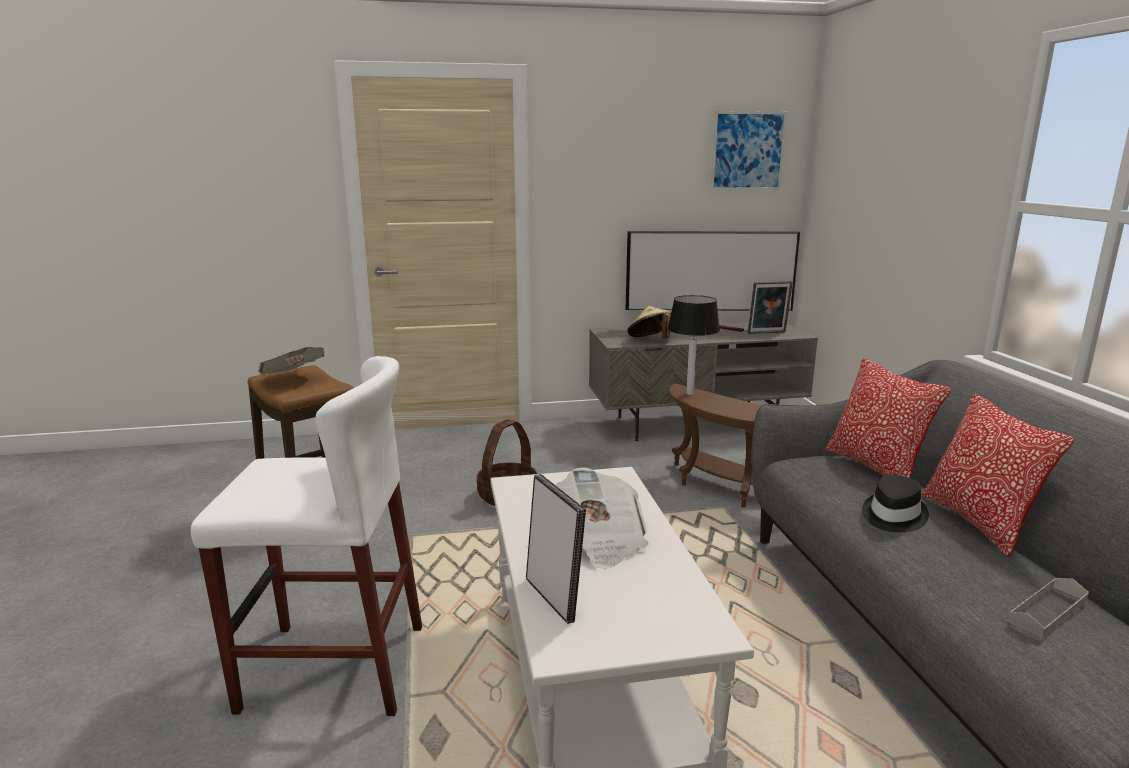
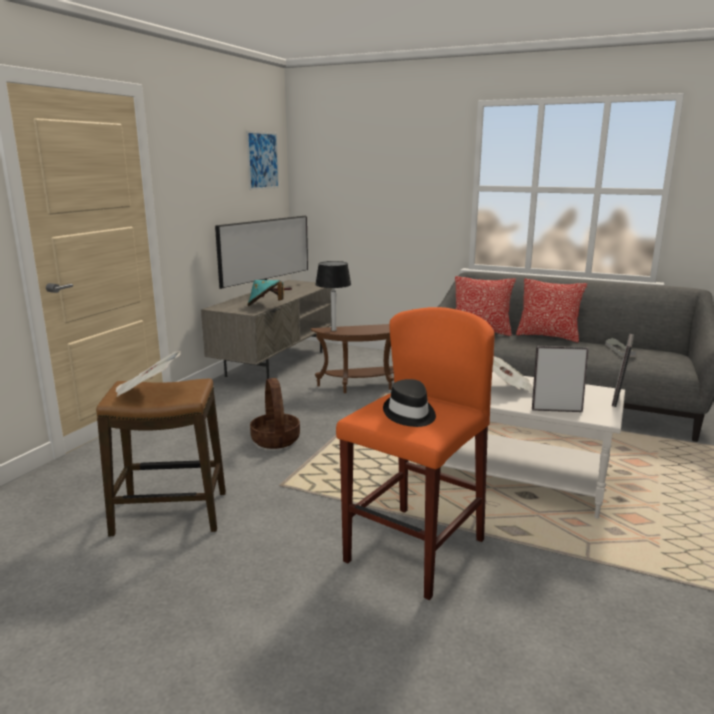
camera: 55 degrees left, 0 degrees up
white stool [191,356,422,716] -> orange stool [336,307,495,600]
beige hat [627,306,671,338] -> turquoise hat [247,280,284,306]
picture frame [748,281,793,334] -> picture frame moved to [612,334,634,407]
black hat [862,475,929,532] -> black hat moved to [383,379,436,427]

